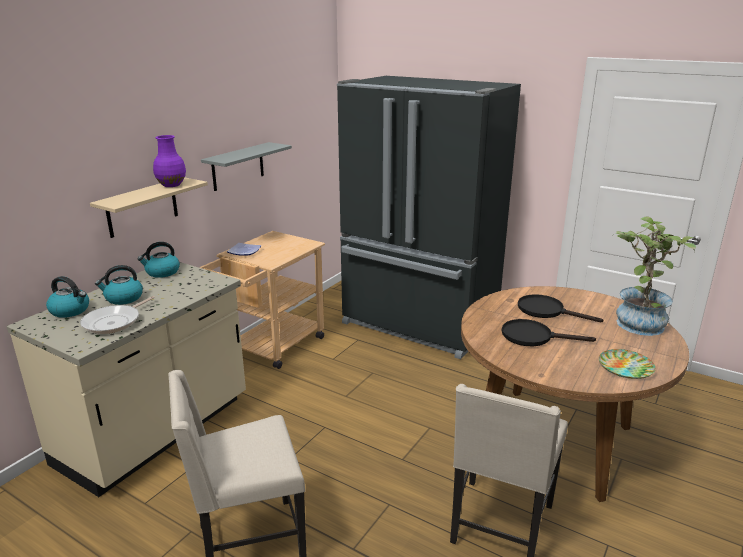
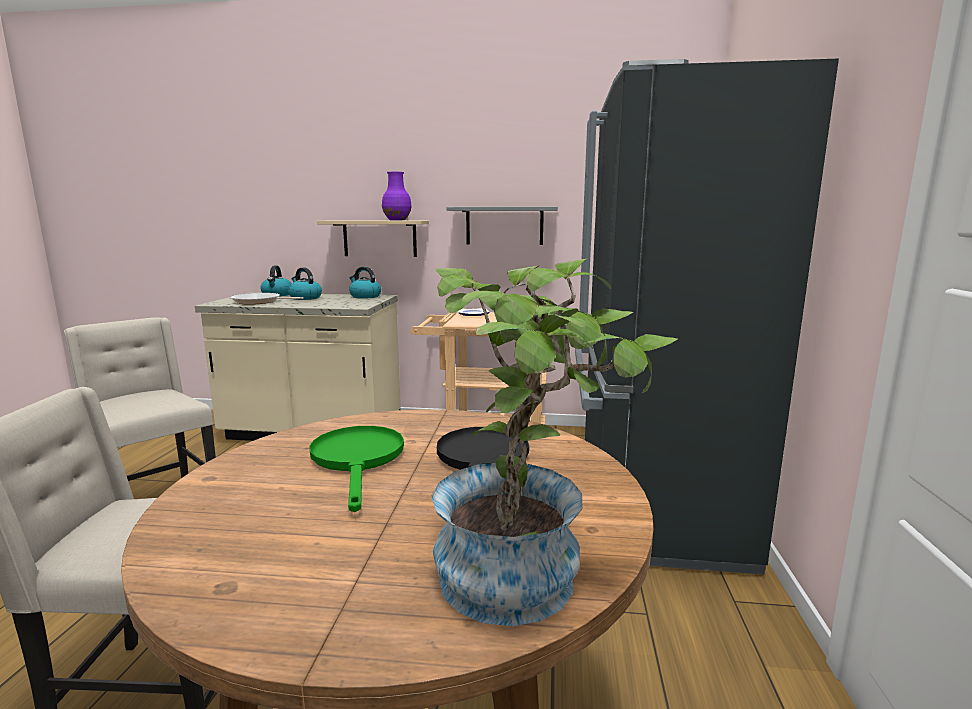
camera: 65 degrees right, 10 degrees down
black frying pan [502,319,596,346] -> green frying pan [309,426,404,512]
plate [599,349,656,379] -> none

